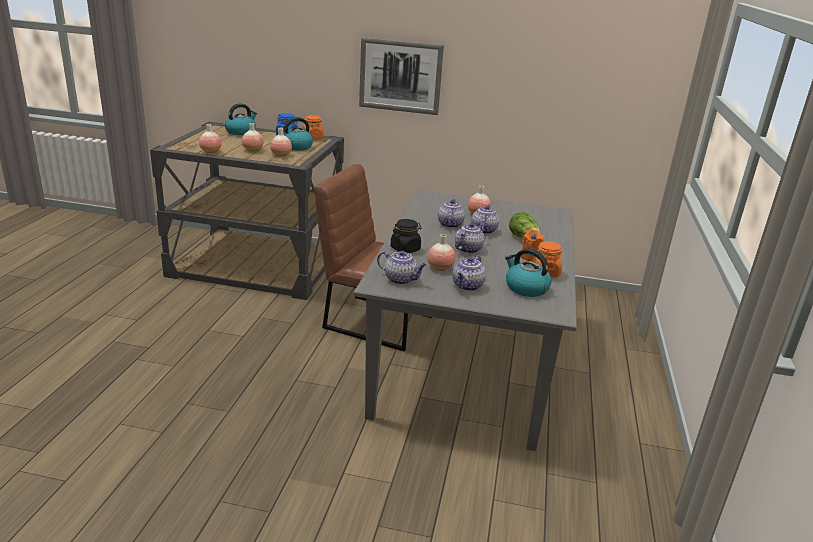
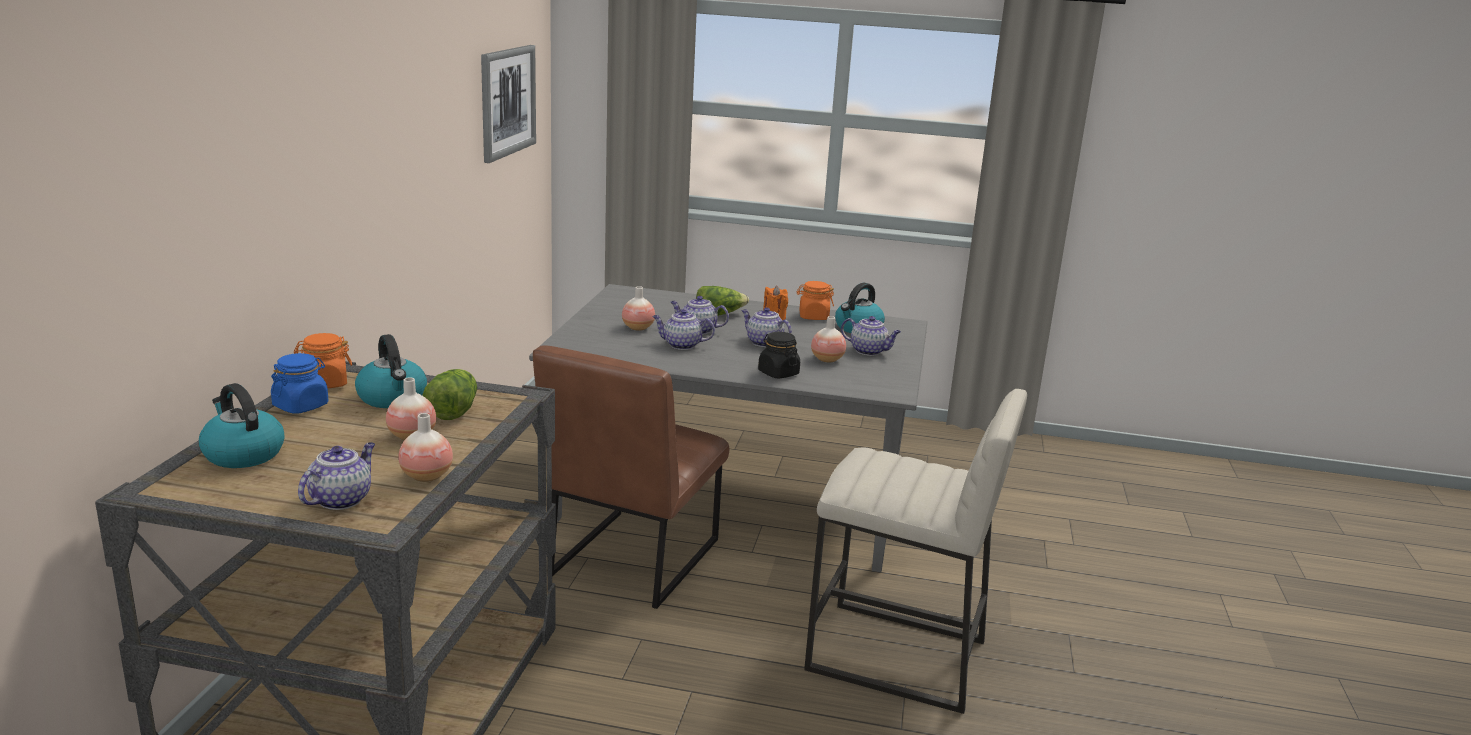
camera: 90 degrees left, 5 degrees down
vase [270,128,292,157] -> lettuce [423,369,477,420]
picture [359,37,444,115] -> picture moved to [481,45,536,163]
teapot [377,251,427,285] -> teapot moved to [298,442,375,510]
none -> beige stool [804,389,1027,714]

